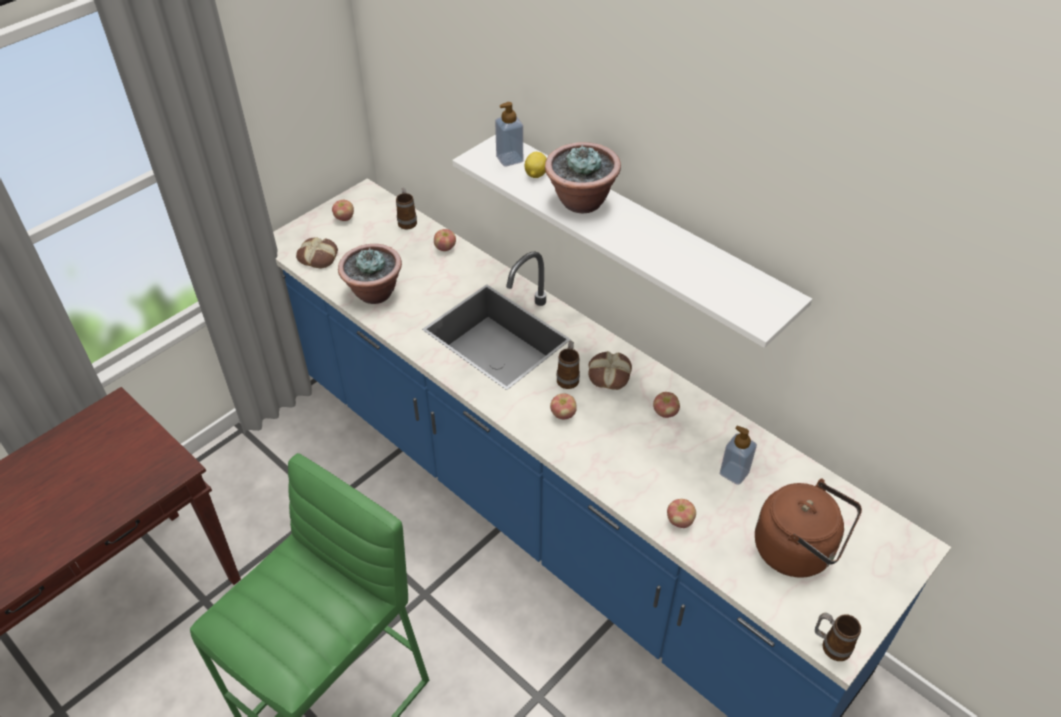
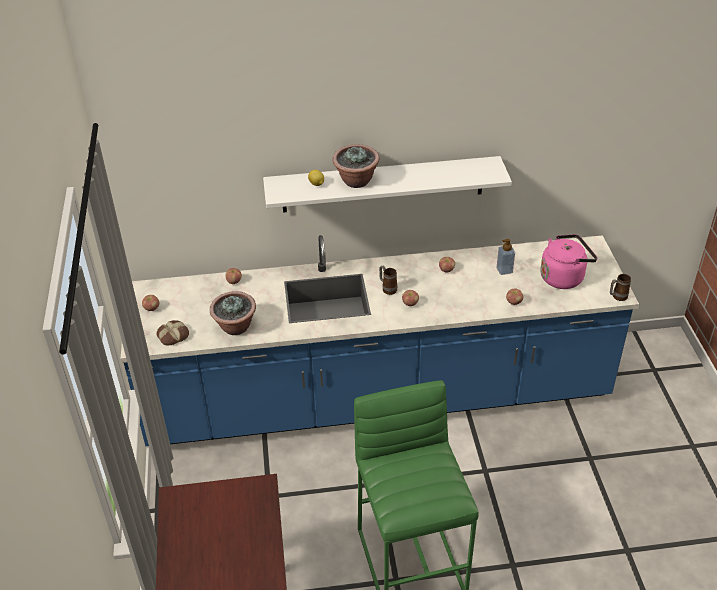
camera: 50 degrees left, 5 degrees down
mug [396,188,417,229] -> none
soap dispenser [495,102,523,167] -> none
bread [588,351,632,390] -> none
brown kettle [755,478,862,578] -> pink kettle [540,234,597,289]

